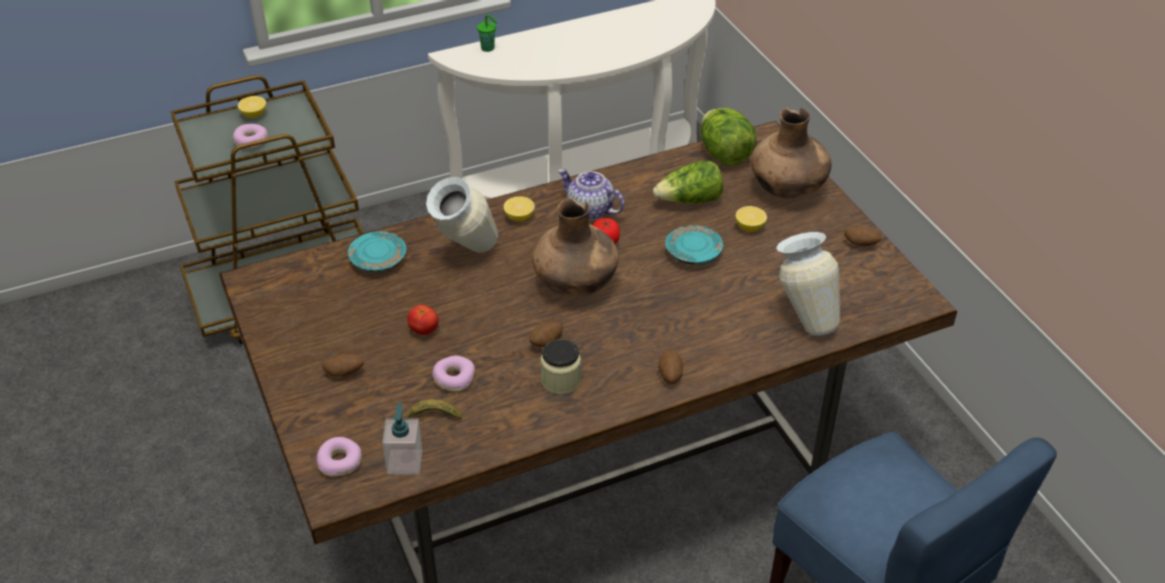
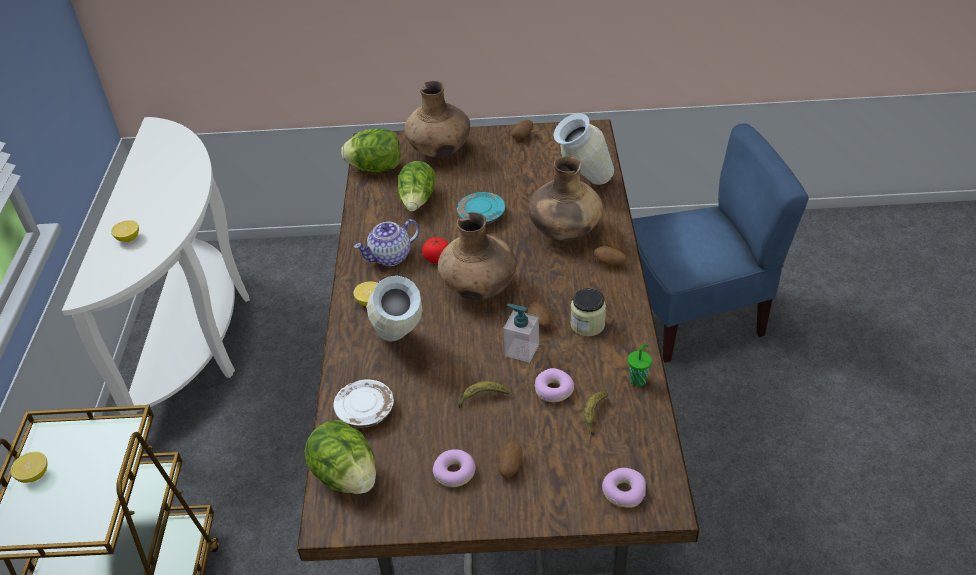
camera: 65 degrees left, 0 degrees up
donut [233,124,268,149] -> donut moved to [433,449,476,487]
turquoise plate [348,231,406,273] -> white plate [333,379,394,427]
soap dispenser [382,402,422,474] -> soap dispenser moved to [503,304,539,363]
tomato [407,305,439,335] -> banana [458,381,509,408]
green cup [477,14,497,52] -> green cup moved to [628,344,652,387]
lemon [736,206,767,232] -> lemon moved to [111,220,139,242]
none -> lettuce [305,420,376,494]
none -> brown vase [528,157,603,240]

